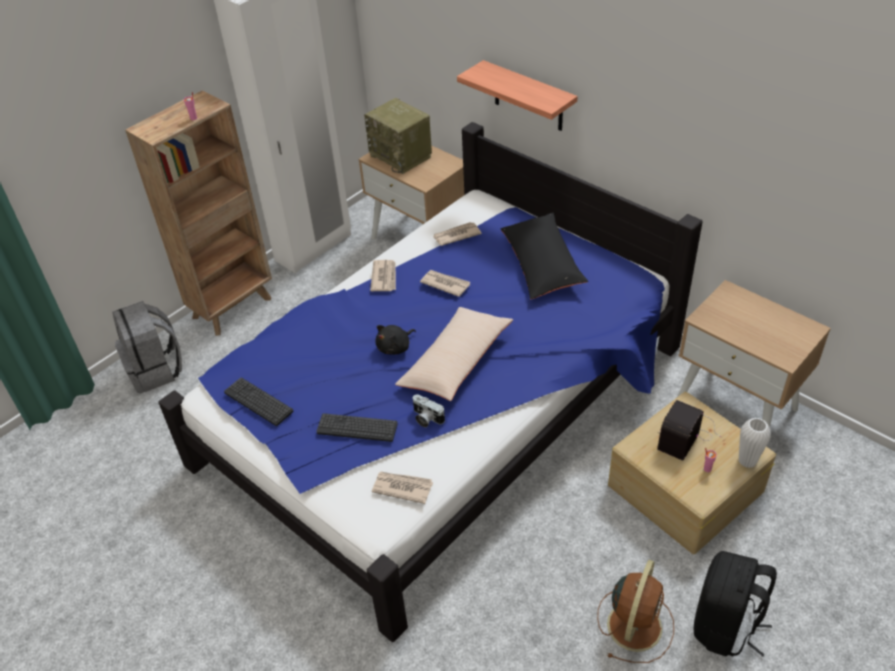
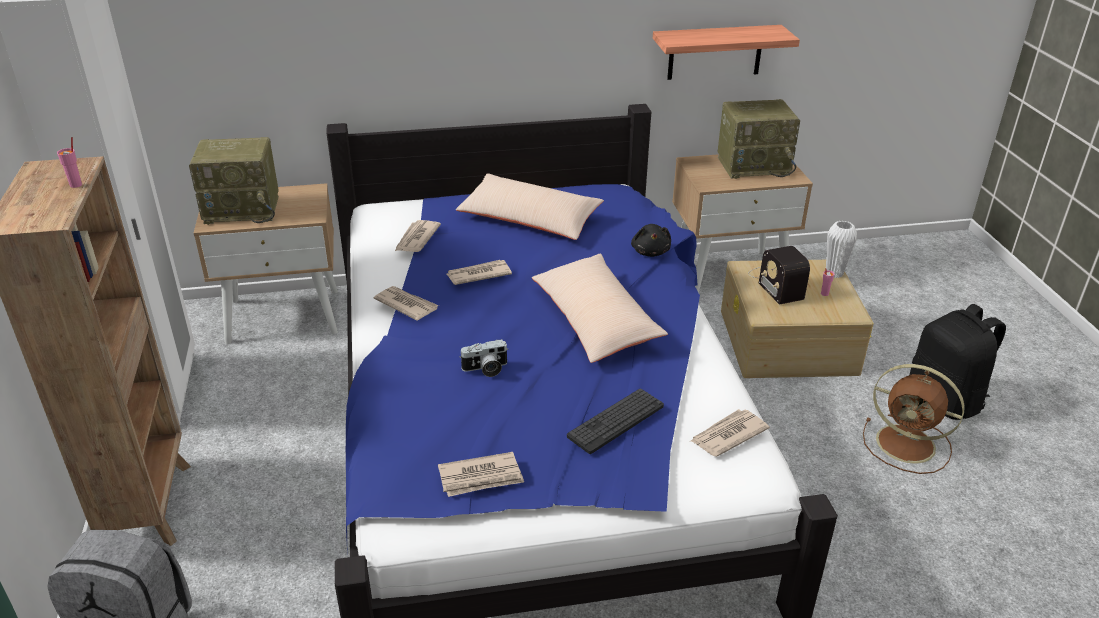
camera: 55 degrees left, 10 degrees down
keyboard [224,378,293,426] -> newspaper [438,452,524,497]
black plush toy [375,325,416,355] -> black plush toy moved to [631,224,671,257]
camera [413,394,445,427] -> camera moved to [459,339,508,377]
shelf [457,60,578,131] -> shelf moved to [653,25,800,80]
black pillow [501,212,588,299] -> beige pillow [456,173,604,240]
brown fan [597,560,674,663] -> brown fan turned 150 degrees clockwise [863,364,965,474]
none -> radio [718,99,800,179]

